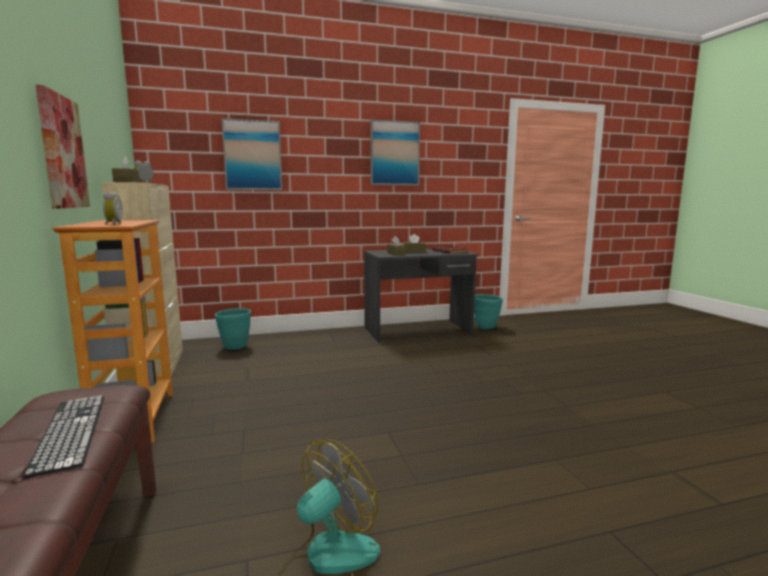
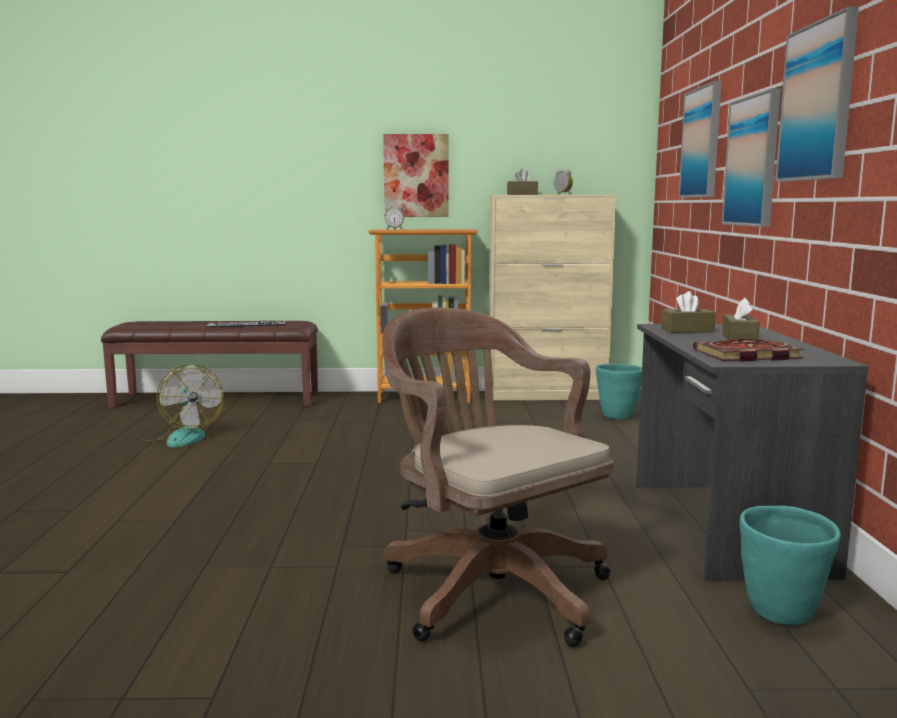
camera: 105 degrees right, 0 degrees up
none -> brown office chair [382,308,614,647]
none -> picture [722,88,781,227]

